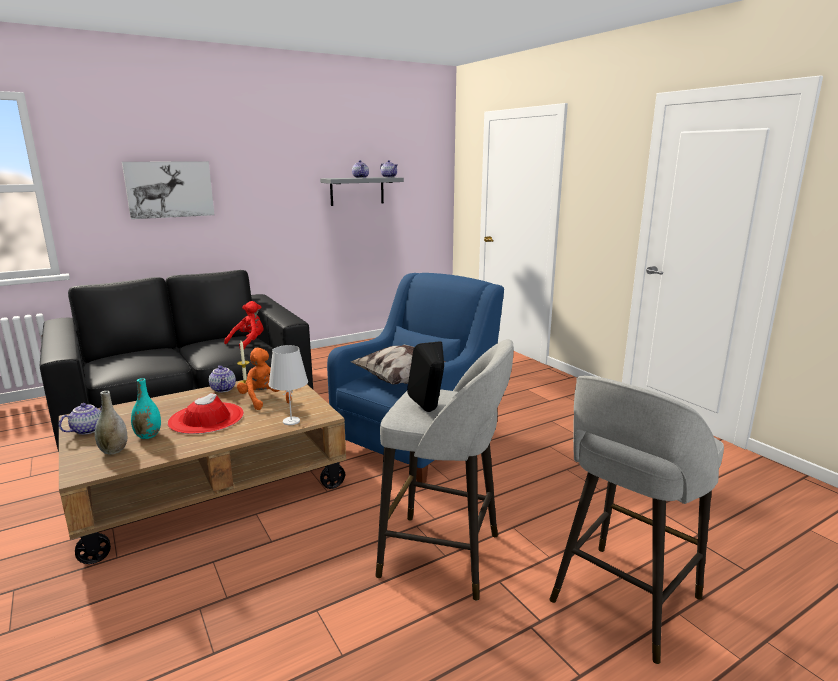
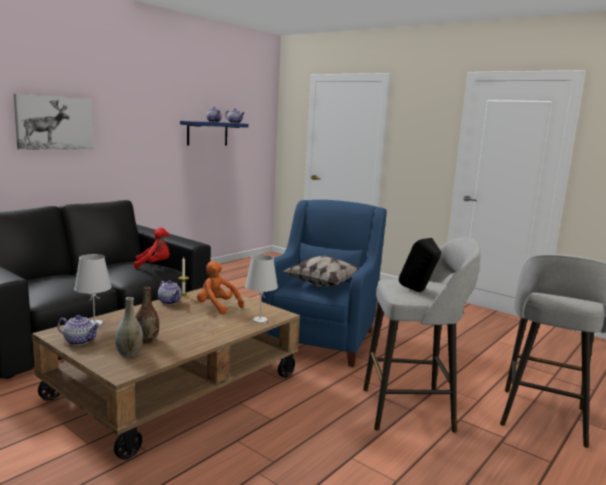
camera: 20 degrees left, 5 degrees down
teapot [59,403,102,435] -> teapot turned 90 degrees clockwise [57,315,100,345]
turquoise vase [131,378,161,439] -> brown vase [136,287,159,343]
red hat [168,393,244,434] -> none
red plush toy [224,301,263,349] -> red plush toy turned 60 degrees clockwise [134,227,170,269]
grey shelf [320,177,404,206] -> blue shelf [180,121,249,145]
none -> white table lamp [74,254,112,325]

